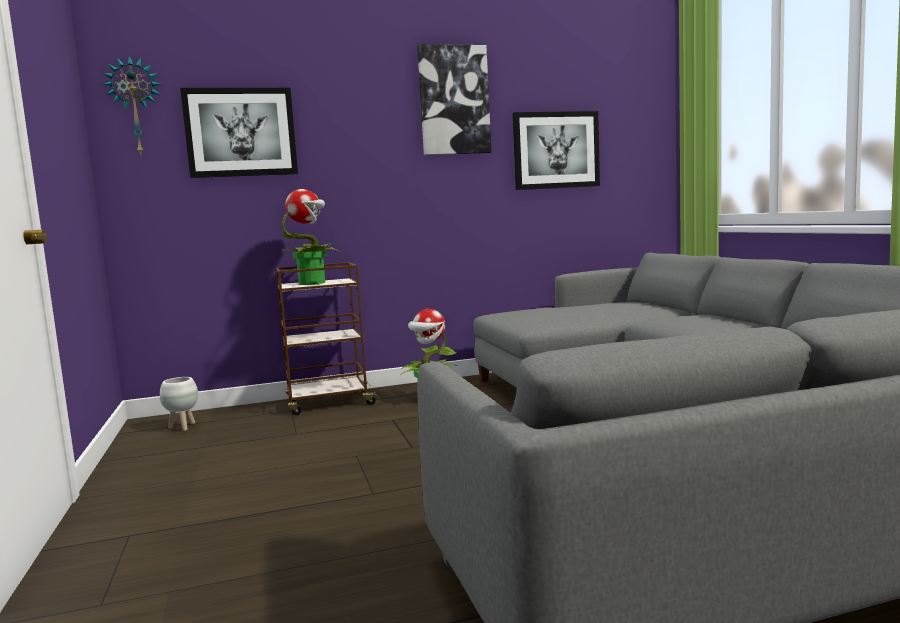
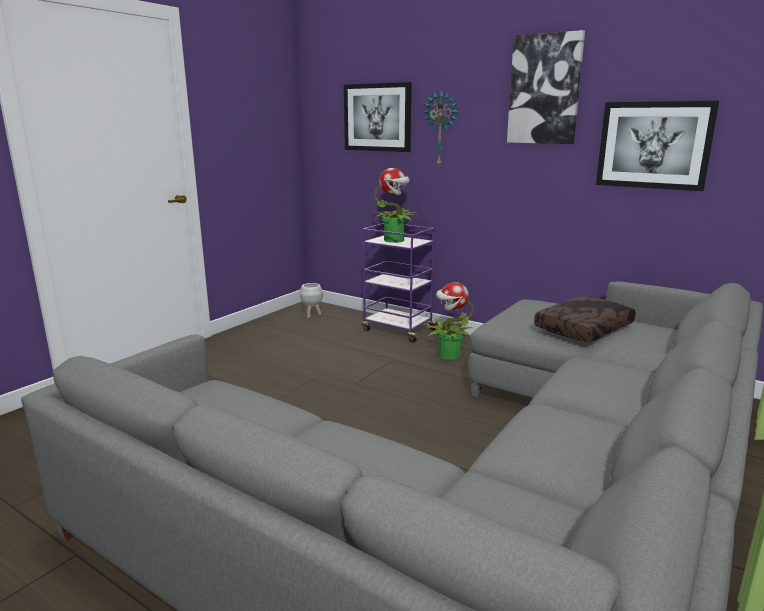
camera: 50 degrees right, 10 degrees up
wall clock [103,56,161,155] -> wall clock moved to [424,89,459,165]
brown cart [276,262,380,415] -> purple cart [362,223,439,343]
none -> brown pillow [534,296,636,342]

